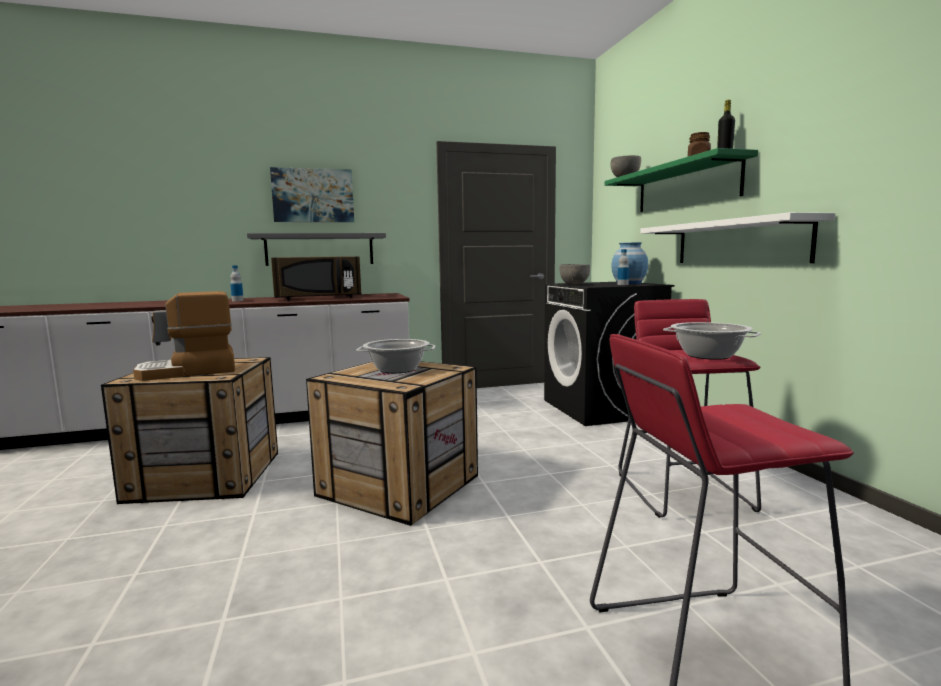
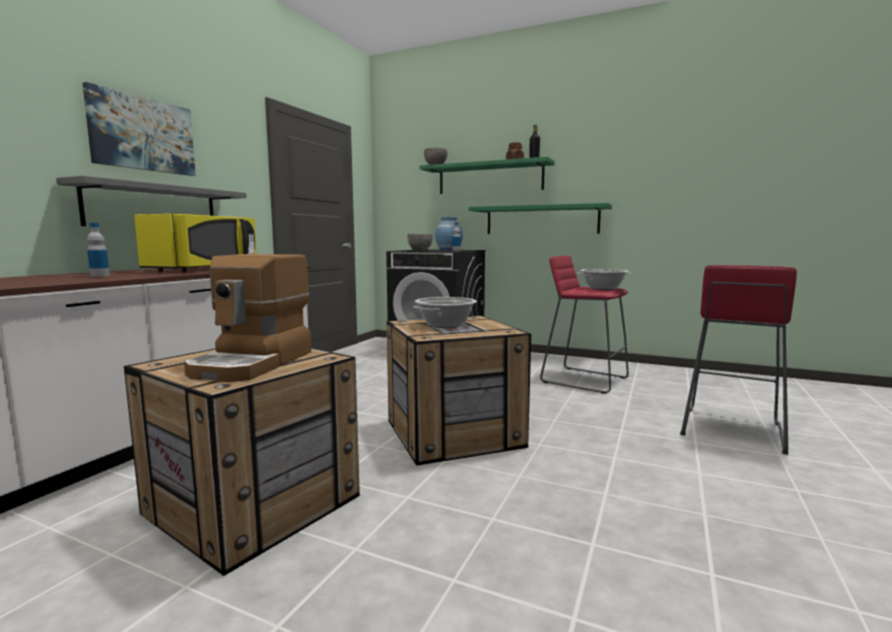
camera: 50 degrees left, 0 degrees up
brown microwave [271,256,361,300] -> yellow microwave [134,214,257,272]
white shelf [640,212,836,263] -> green shelf [469,203,612,234]

